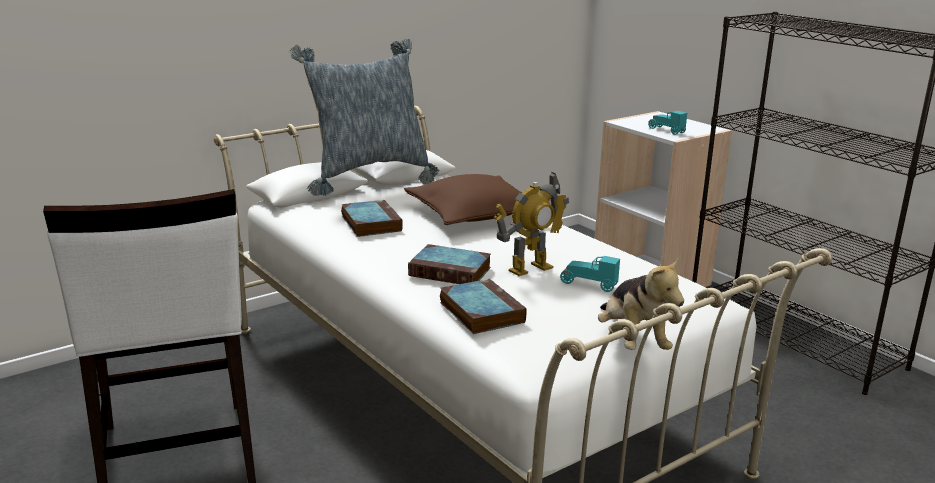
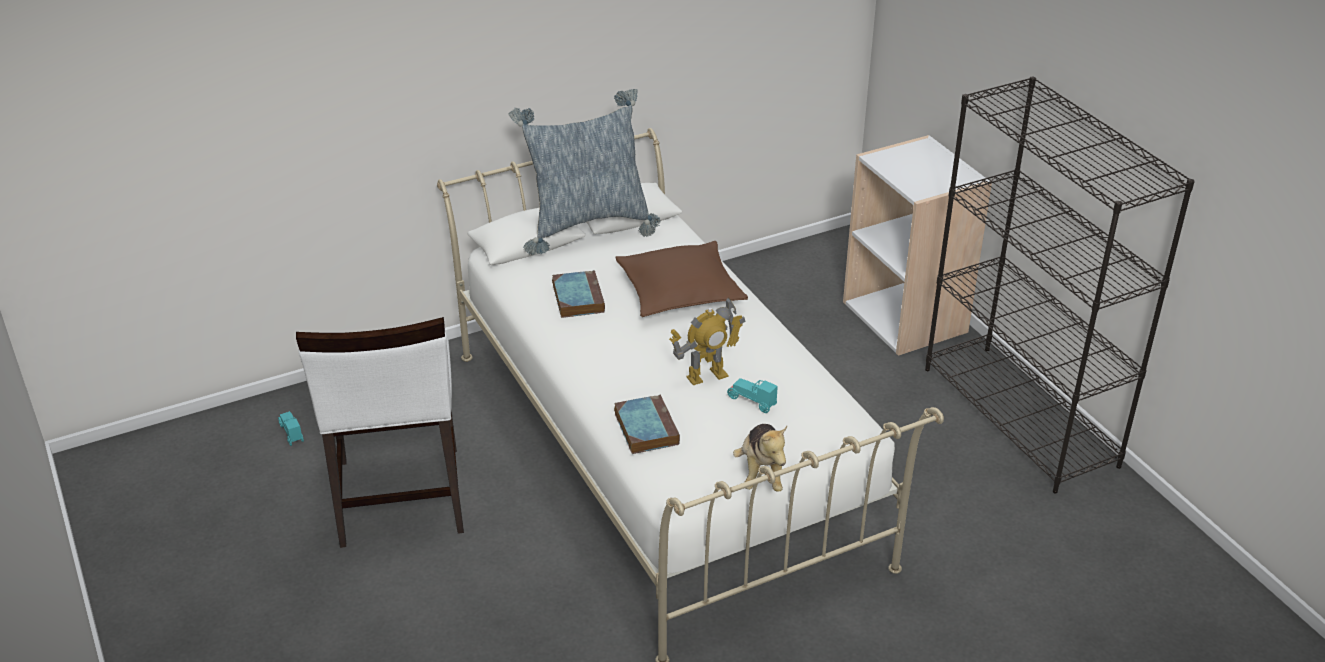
camera: 10 degrees right, 15 degrees up
book [408,244,491,284] -> none
turquoise toy car [648,111,687,135] -> turquoise toy car moved to [278,411,304,446]

